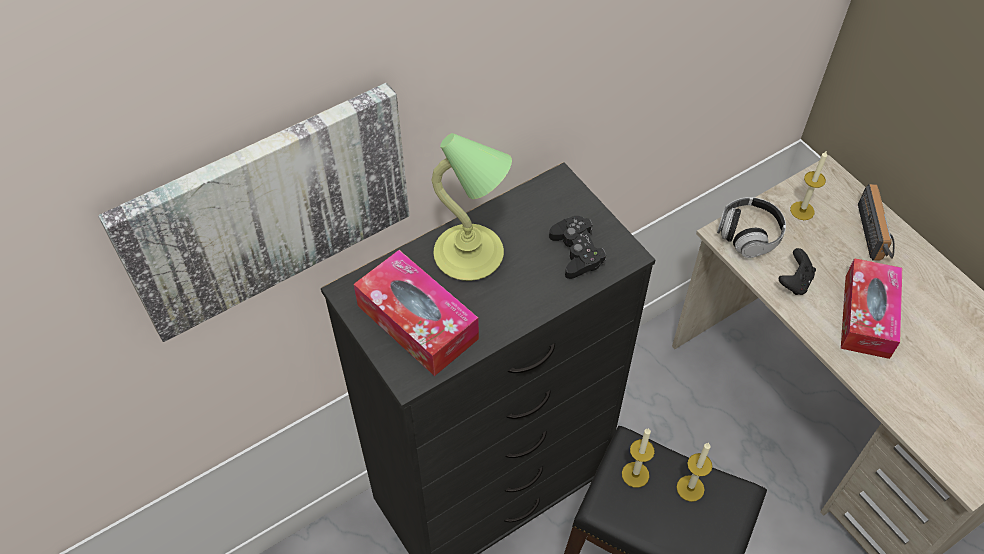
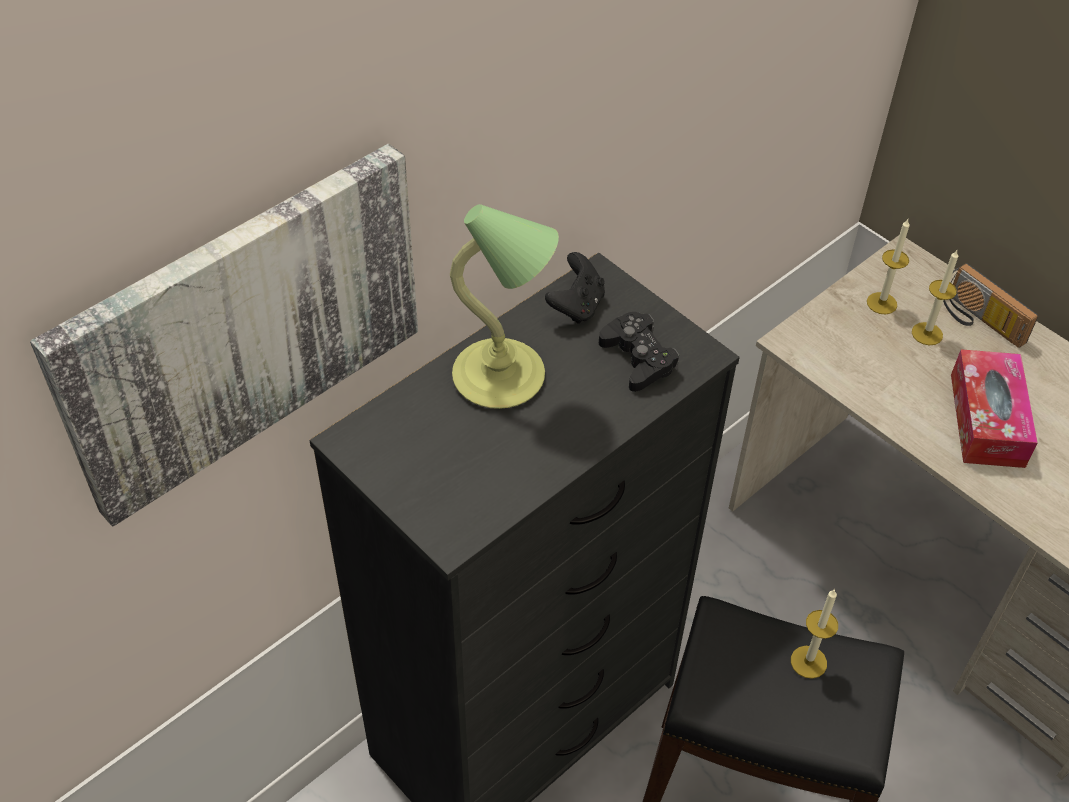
camera: 10 degrees left, 5 degrees down
tissue box [354,250,479,376] -> none
candle [622,428,655,488] -> candle moved to [912,250,958,345]
headphones [717,197,786,258] -> none
black game controller [779,248,816,295] -> black game controller moved to [545,252,605,324]
radio [858,184,895,261] -> radio turned 150 degrees clockwise [943,263,1038,348]

